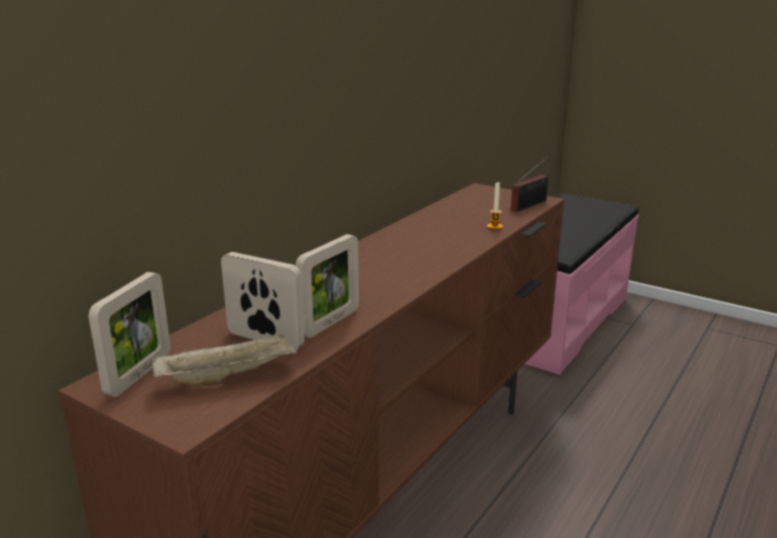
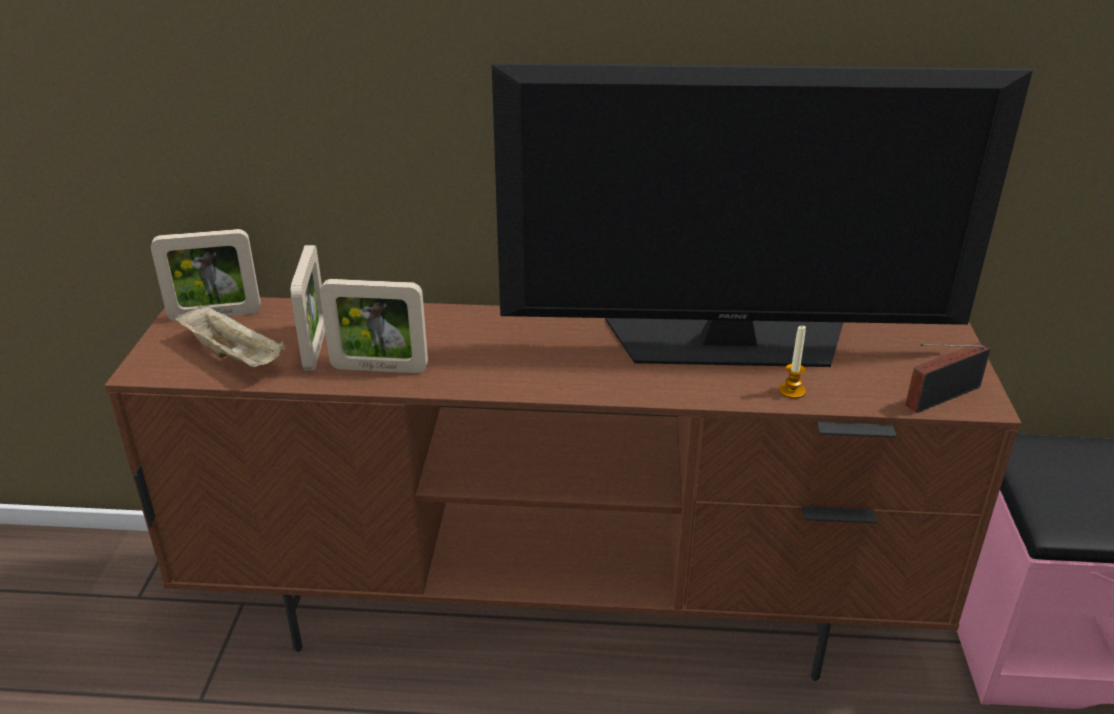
camera: 60 degrees right, 10 degrees up
radio [511,155,549,212] -> radio turned 135 degrees clockwise [906,343,990,413]
none -> television [492,63,1033,367]

